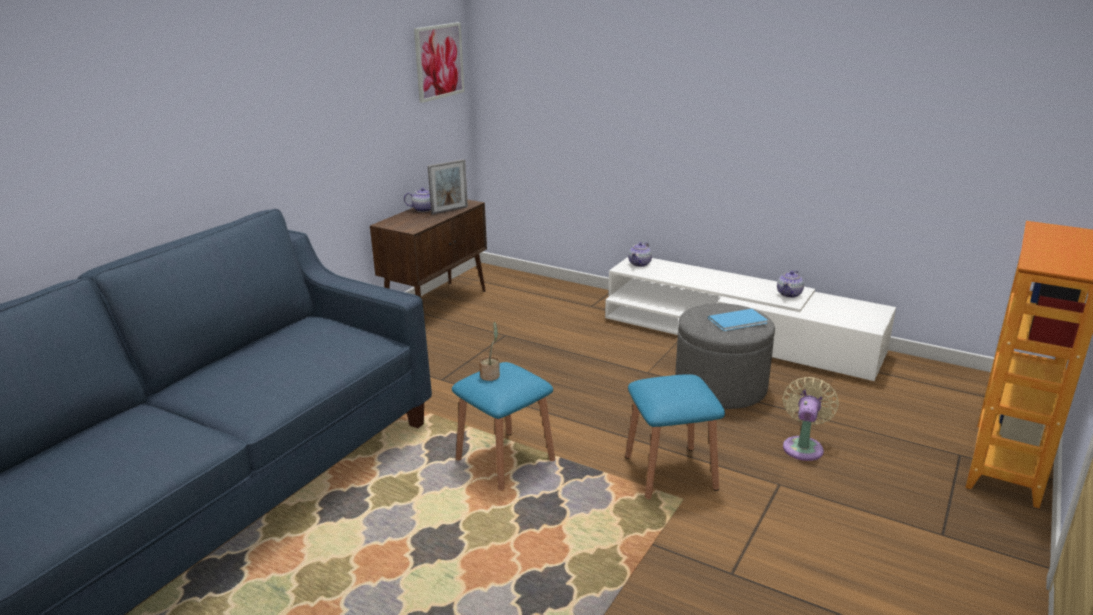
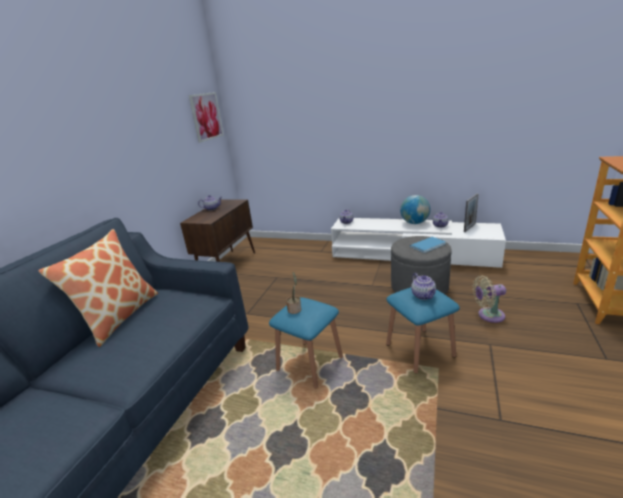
camera: 10 degrees left, 0 degrees up
picture frame [428,159,468,215] -> picture frame moved to [464,193,479,232]
beige fan [783,377,839,461] -> beige fan turned 105 degrees counterclockwise [473,276,506,323]
none -> pillow [38,229,158,347]
none -> globe [400,195,430,224]
none -> teapot [411,273,436,300]

